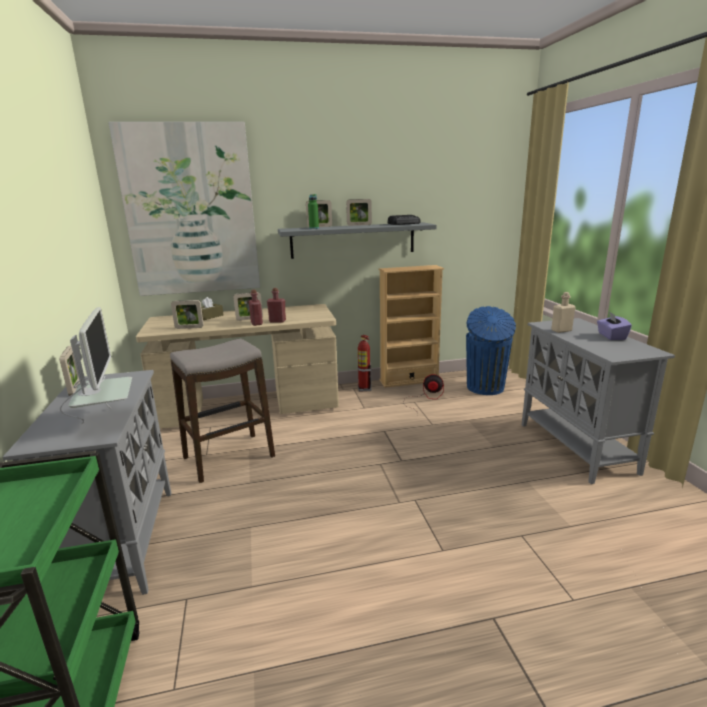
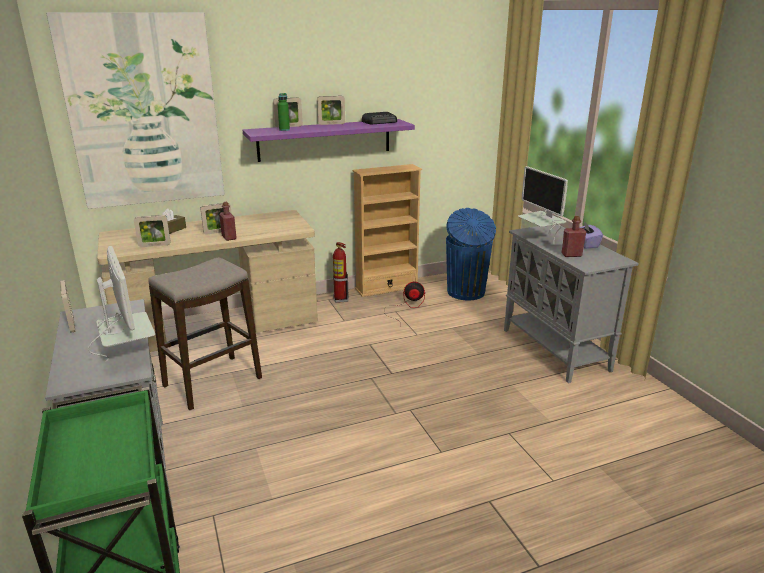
camera: 10 degrees left, 5 degrees up
red bottle [267,288,286,323] -> red bottle moved to [562,216,586,257]
grey shelf [278,222,437,259] -> purple shelf [243,119,415,162]
beige bottle [551,292,575,333] -> monitor [518,166,568,245]

